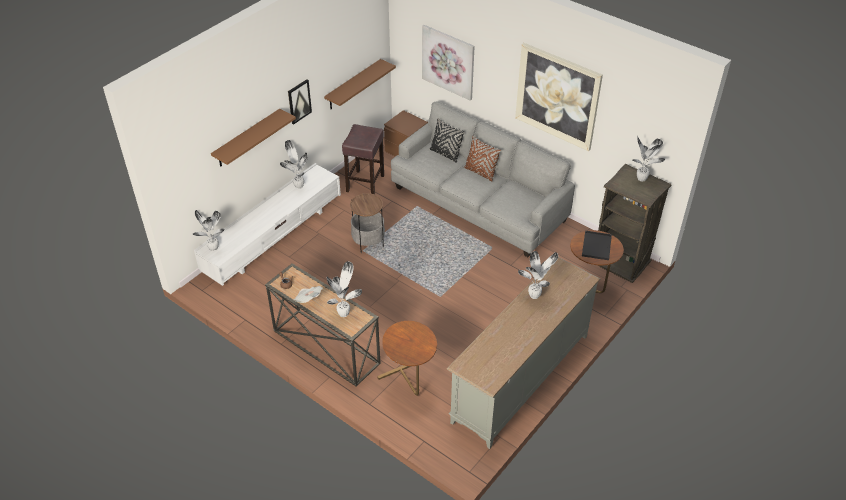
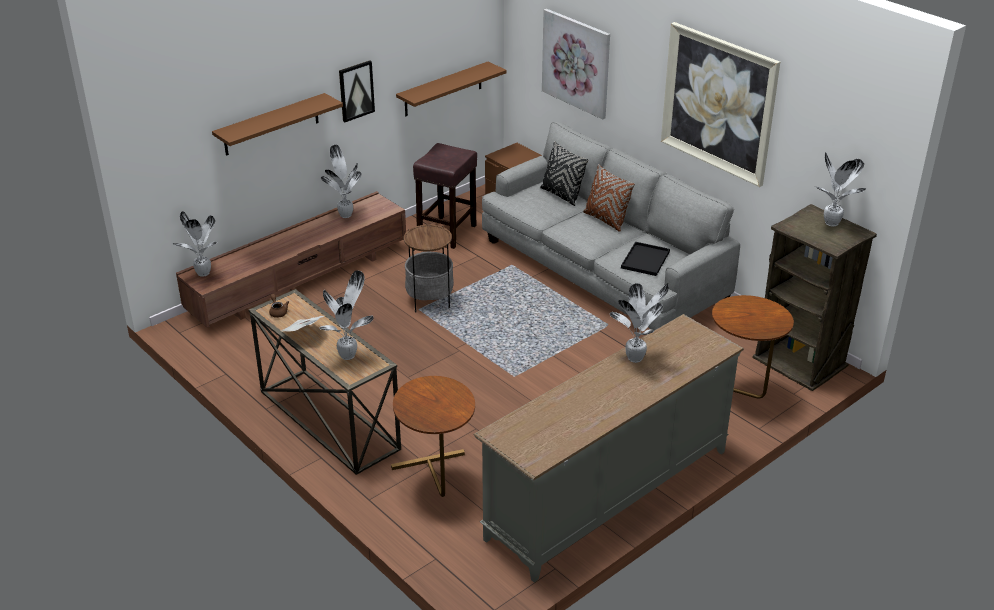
camera: 10 degrees right, 10 degrees down
white tv stand [194,163,341,286] -> brown tv stand [176,191,406,327]
black tray [582,231,612,260] -> black tray moved to [621,242,670,276]

